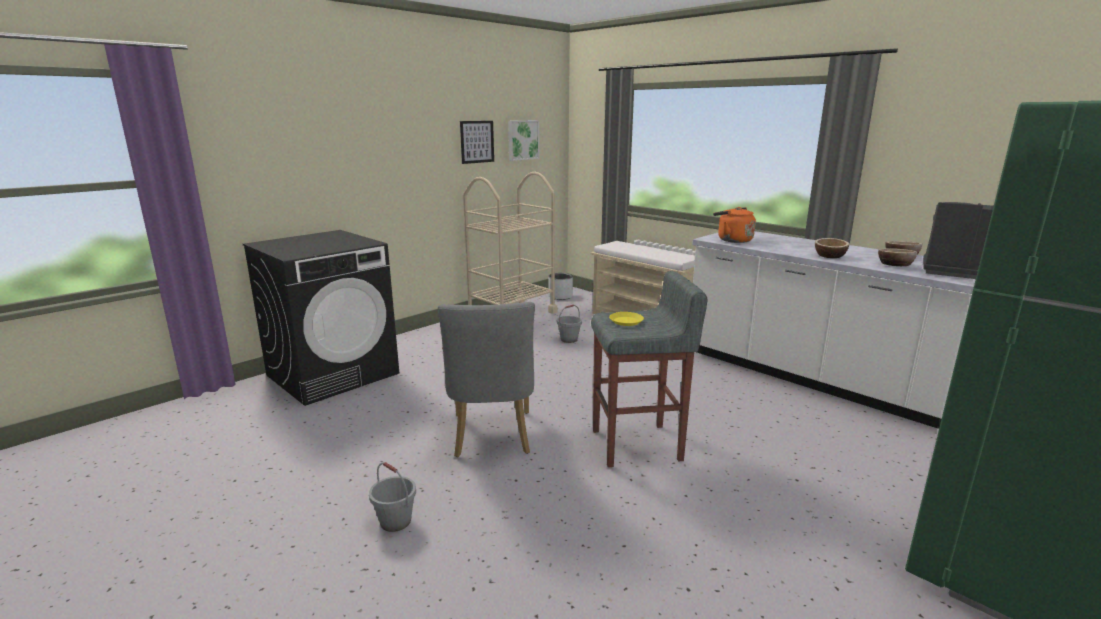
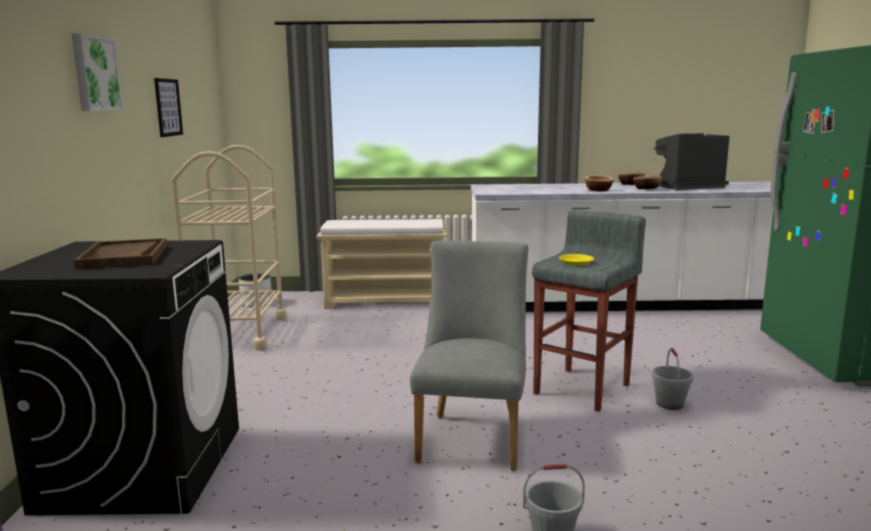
camera: 45 degrees left, 5 degrees down
grey chair [438,302,535,457] -> grey chair turned 120 degrees counterclockwise [410,241,529,471]
picture [508,120,540,161] -> picture moved to [71,33,123,111]
grey bucket [557,305,582,343] -> grey bucket moved to [651,348,694,410]
orange kettle [713,207,756,243] -> none
none -> brown tray [74,238,167,269]

